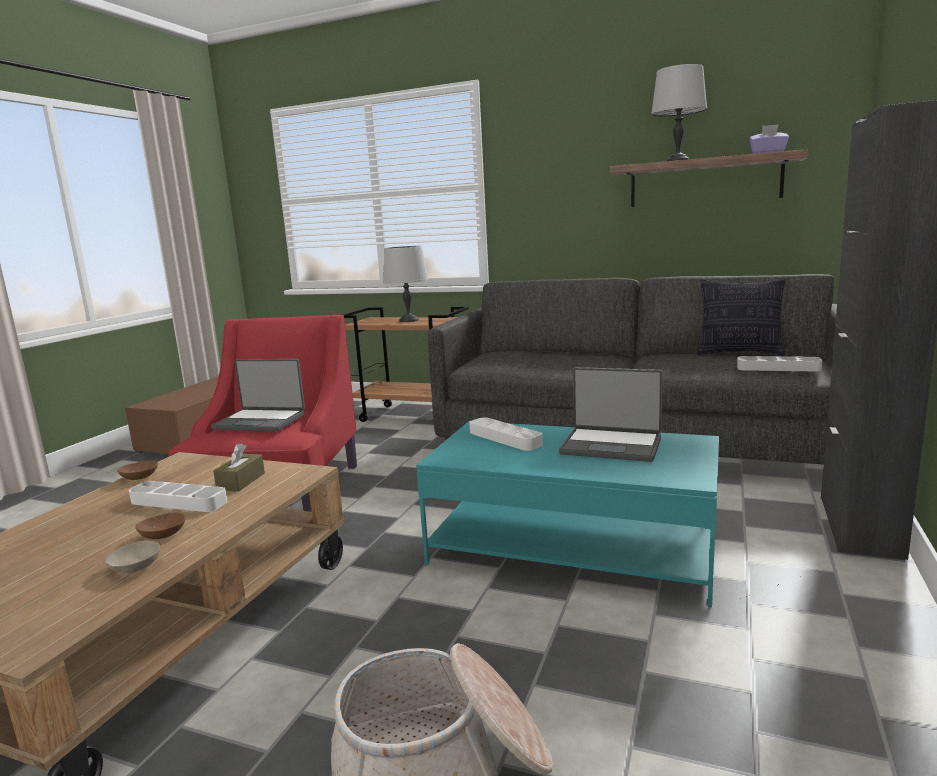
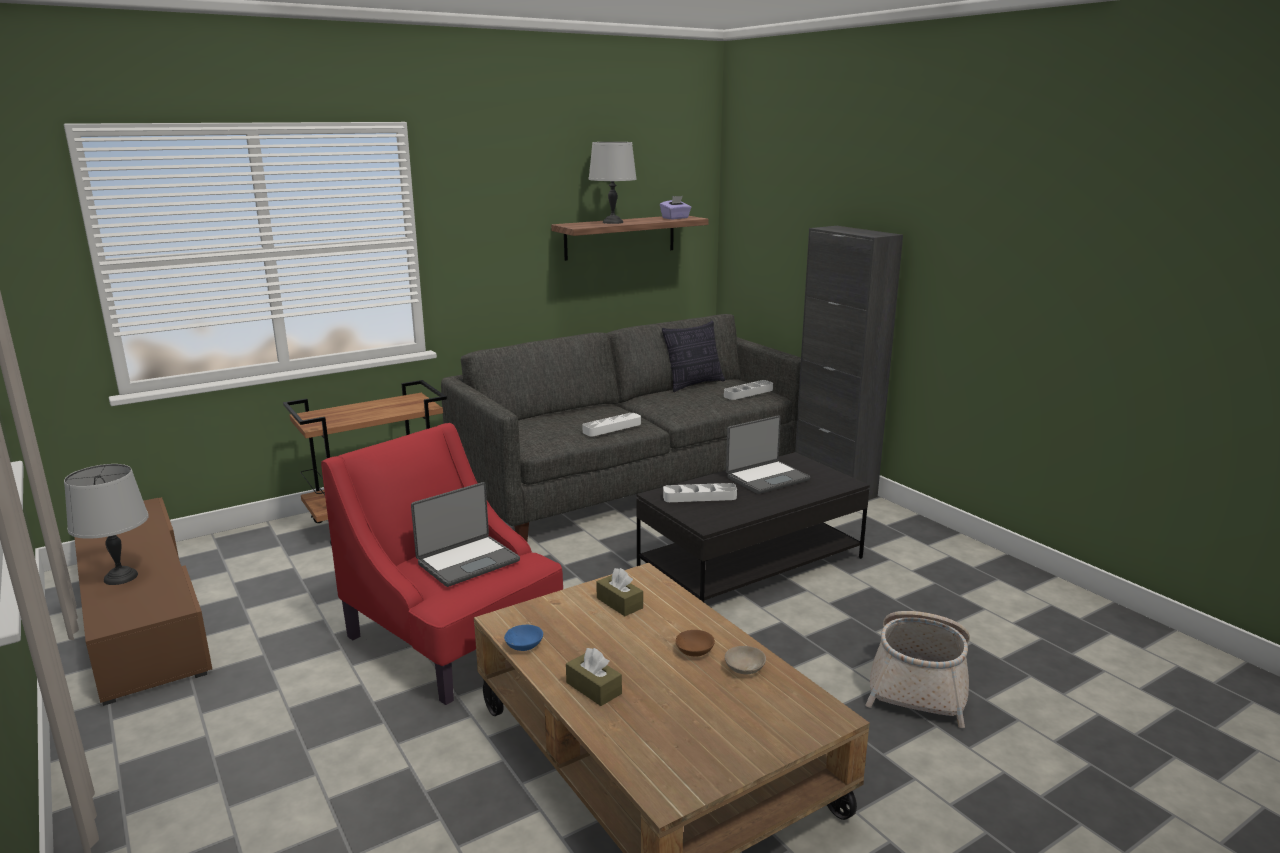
camera: 55 degrees left, 5 degrees up
brown bowl [117,461,158,480] -> blue bowl [504,625,543,651]
white tray [129,481,227,512] -> white tray moved to [582,413,641,436]
grey table lamp [383,246,429,322] -> grey table lamp moved to [64,464,149,585]
turquoise coffee table [416,421,719,608] -> black coffee table [636,452,870,602]
none -> brown tissue box [566,648,622,706]

